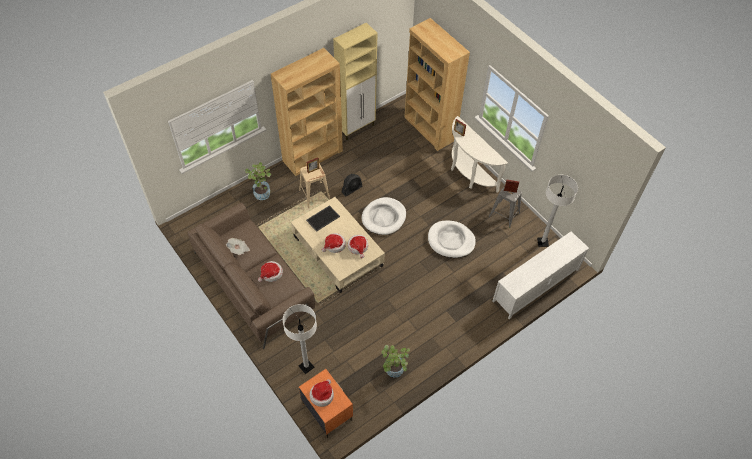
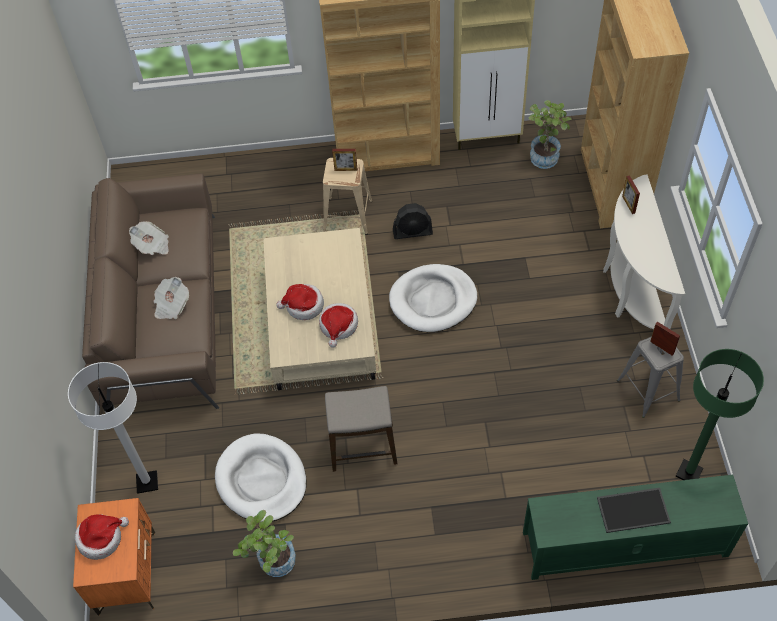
camera: 35 degrees right, 0 degrees up
potted plant [245,162,271,200] -> potted plant moved to [529,100,572,169]
hat [258,261,283,282] -> newspaper [154,277,189,319]
tray [306,205,340,232] -> tray moved to [597,488,671,533]
white dog bed [428,220,476,258] -> white dog bed moved to [215,433,306,522]
white tv stand [492,231,589,319] -> green tv stand [523,475,748,580]
white floor lamp [537,175,578,247] -> green floor lamp [675,349,764,480]
none -> stool [325,386,397,472]

